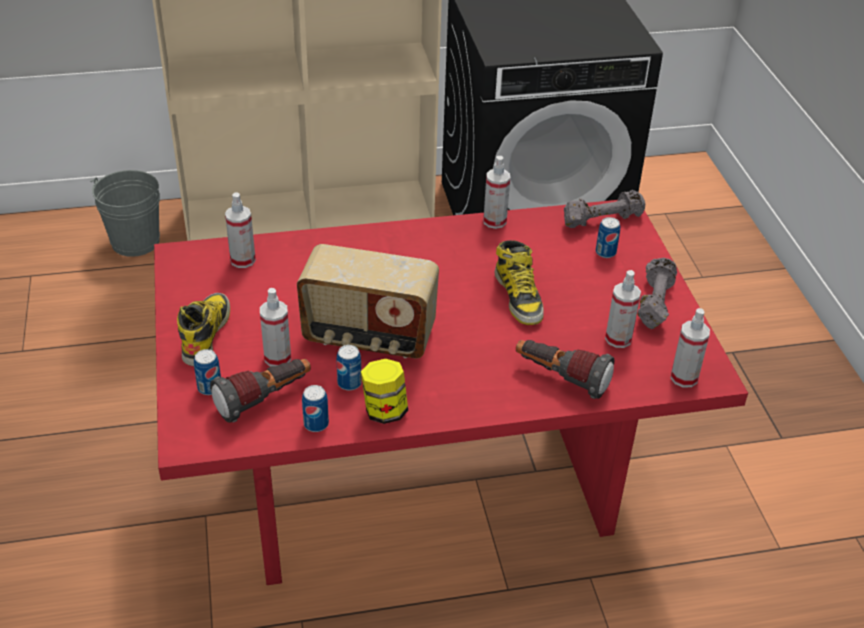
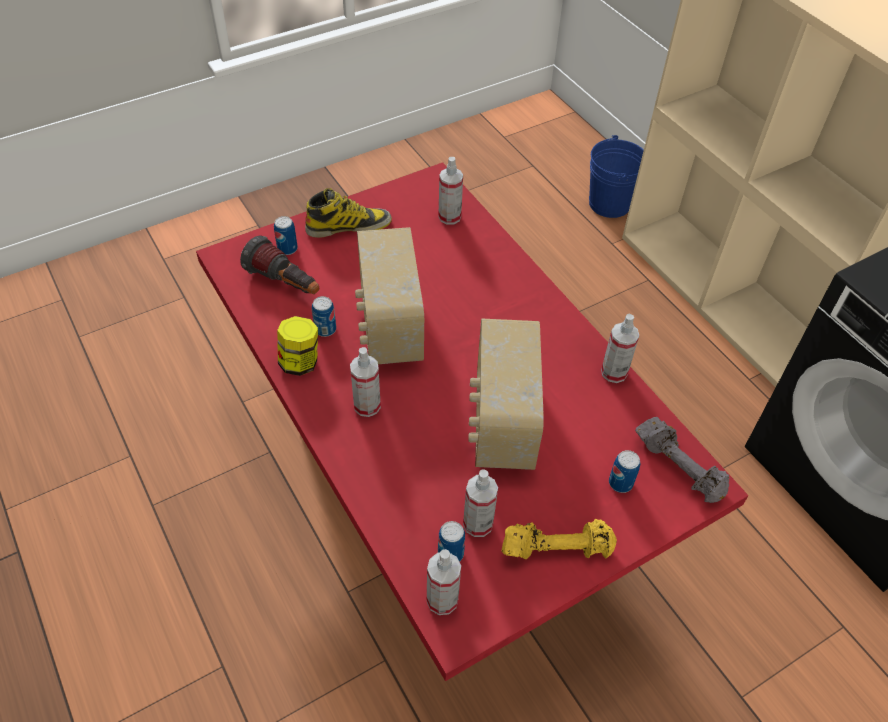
camera: 70 degrees right, 10 degrees up
grey bucket [90,170,160,257] -> blue bucket [589,135,644,218]
spray bottle [260,288,291,367] -> spray bottle moved to [350,347,381,417]
can [302,385,329,432] -> can moved to [438,521,465,562]
boot [494,240,544,325] -> radio [468,319,544,470]
flashlight [516,340,614,399] -> none
grey dumbbell [637,258,677,329] -> yellow dumbbell [501,519,617,559]

